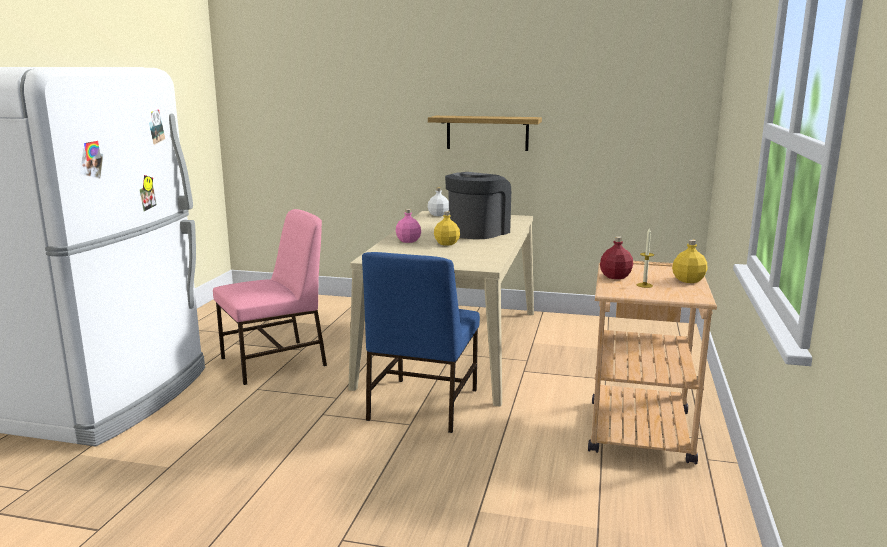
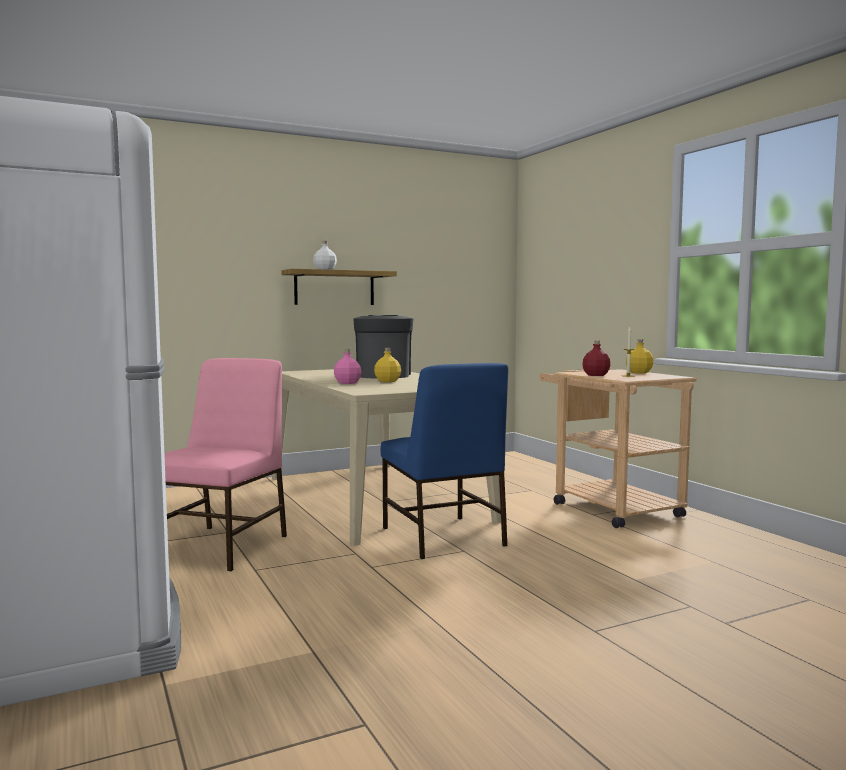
camera: 40 degrees left, 10 degrees down
white bottle [428,188,449,216] -> white bottle moved to [313,241,337,270]

